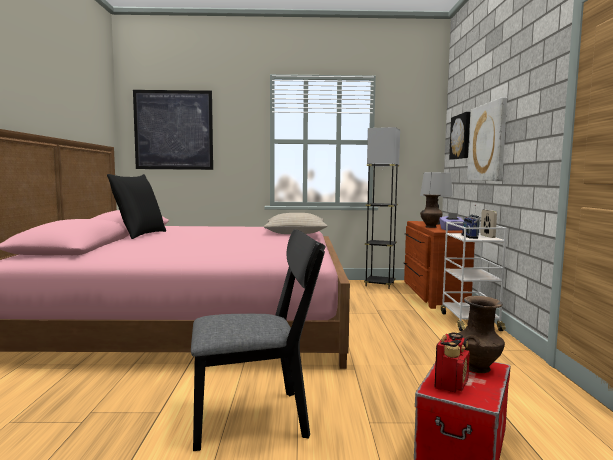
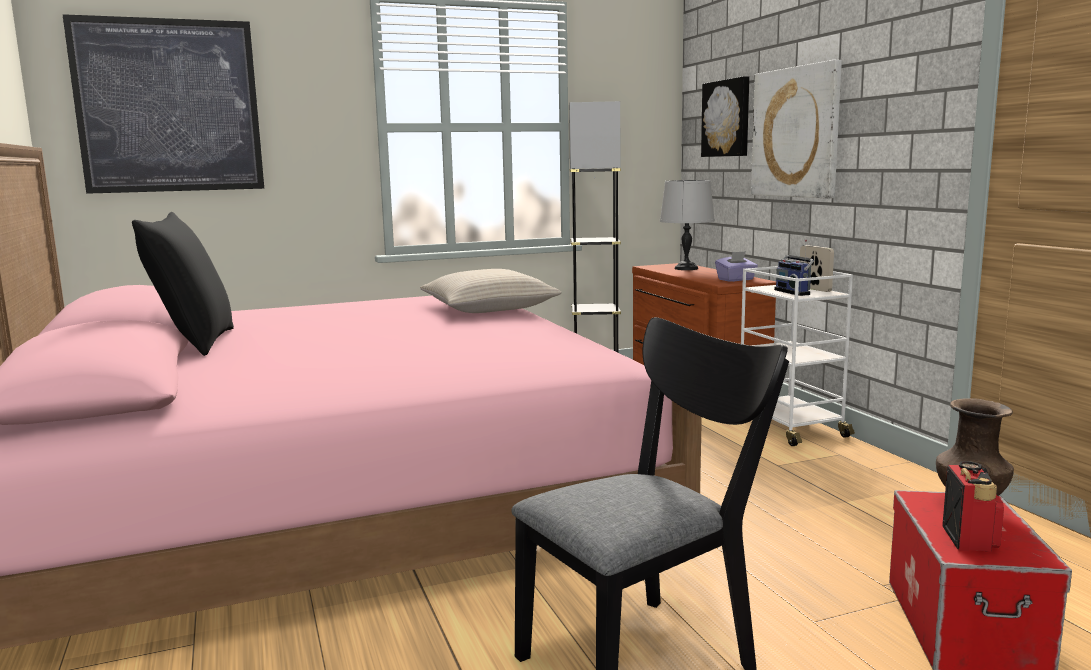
camera: 20 degrees left, 5 degrees up
brown vase [420,194,442,228] -> none

